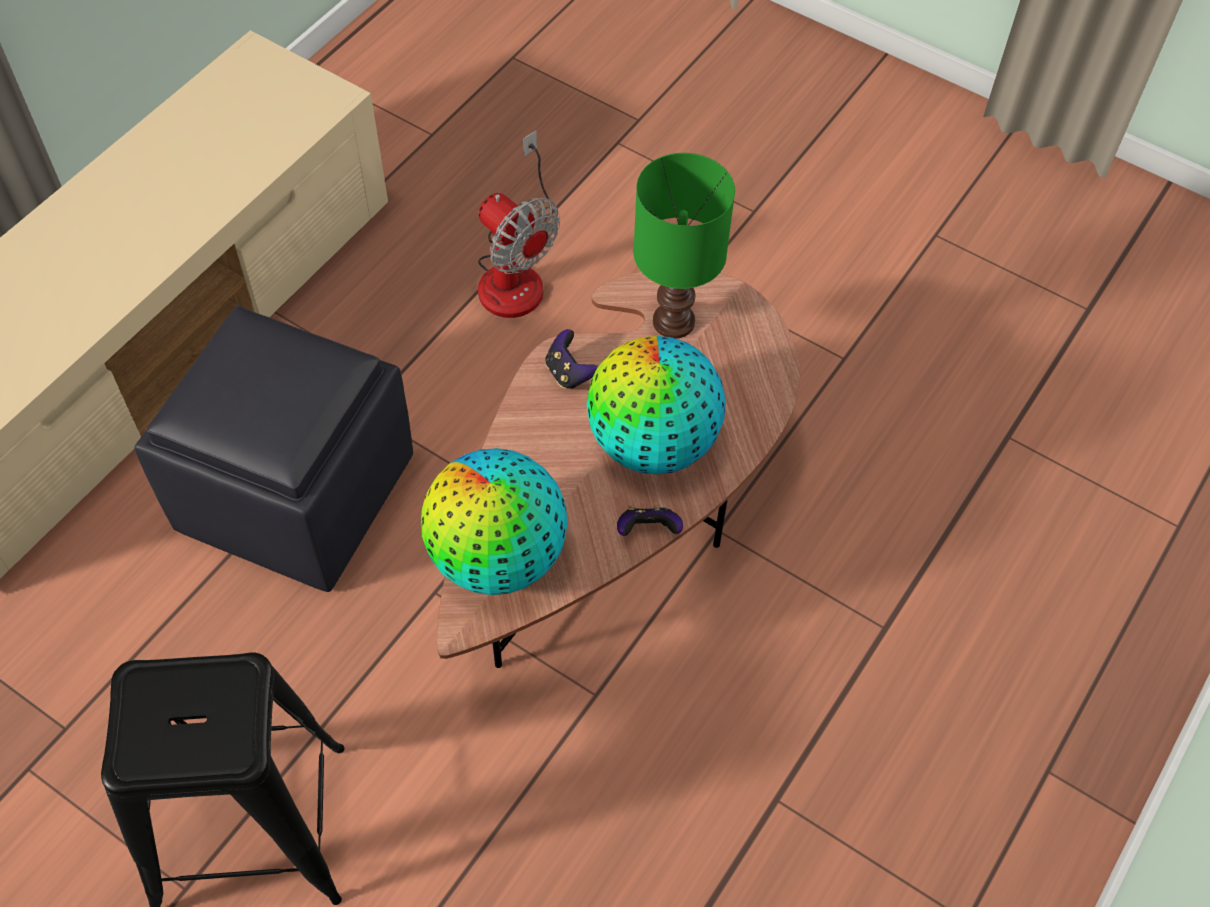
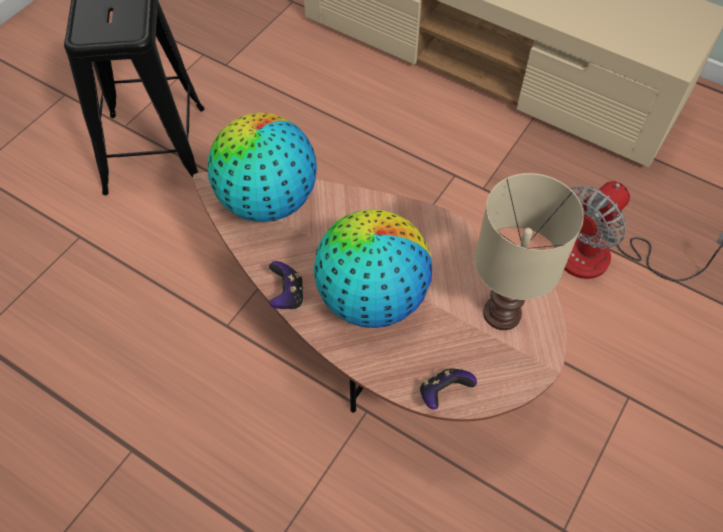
camera: 90 degrees right, 0 degrees up
black ottoman [134,306,413,592] -> none
game controller [545,329,598,390] -> game controller moved to [420,368,477,410]
green table lamp [633,153,735,339] -> beige table lamp [475,173,584,330]

